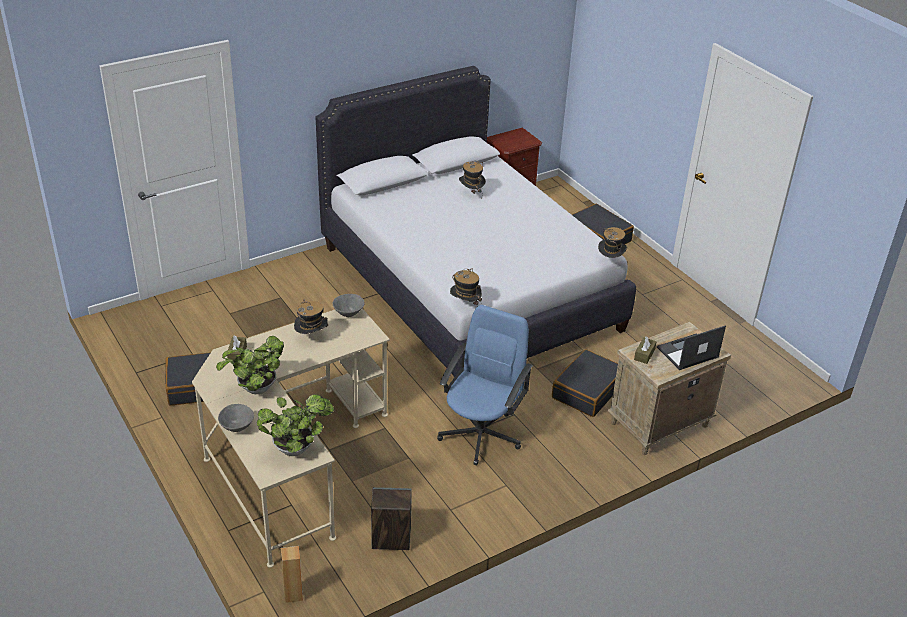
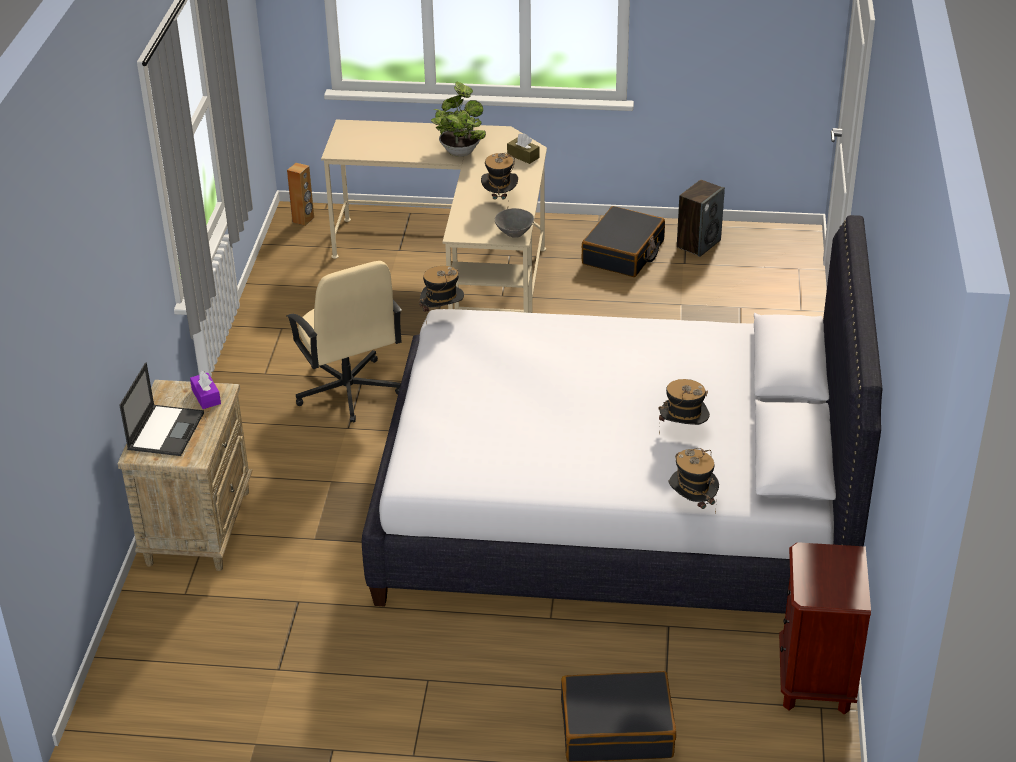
camera: 130 degrees right, 0 degrees up
grey bowl [218,404,254,432] -> none
potted plant [257,394,334,456] -> none
speaker [371,487,412,550] -> speaker moved to [677,180,725,257]
blue office chair [437,305,533,466] -> beige office chair [286,261,402,422]
black suitcase [552,349,618,417] -> none
hat [598,227,627,258] -> hat moved to [668,448,719,513]
brown tissue box [634,336,657,364] -> purple tissue box [190,371,221,409]

